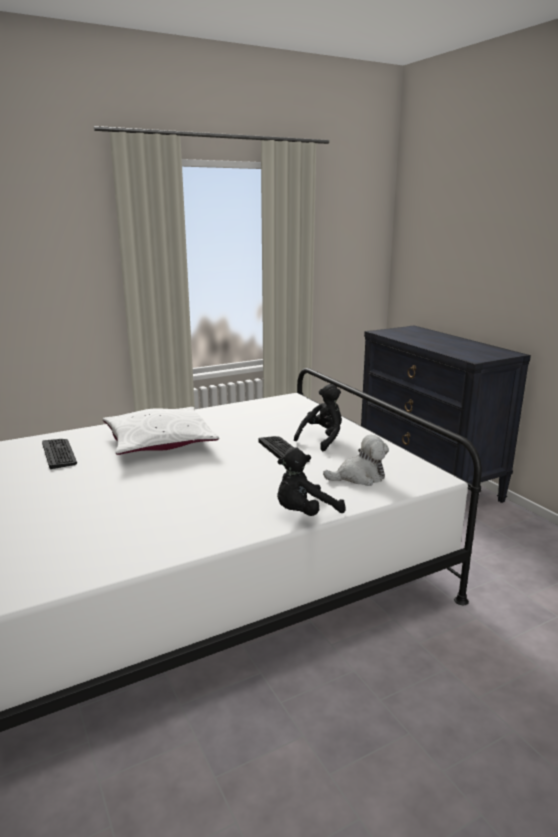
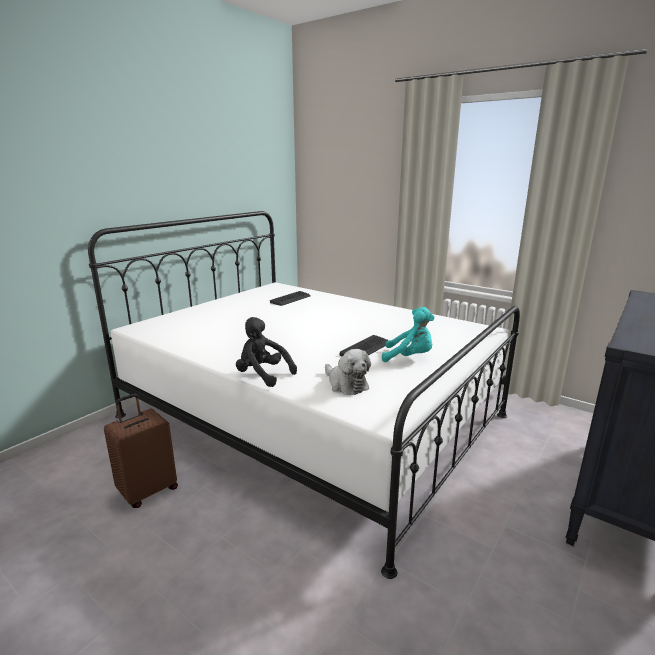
camera: 65 degrees right, 0 degrees up
white pillow [103,407,219,455] -> none
black plush toy [294,384,342,451] -> turquoise plush toy [382,307,435,362]
none -> brown suitcase [104,394,178,508]

